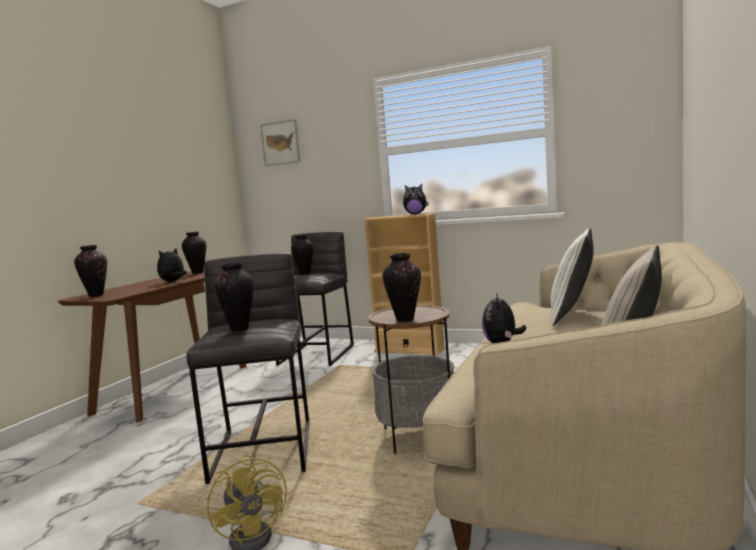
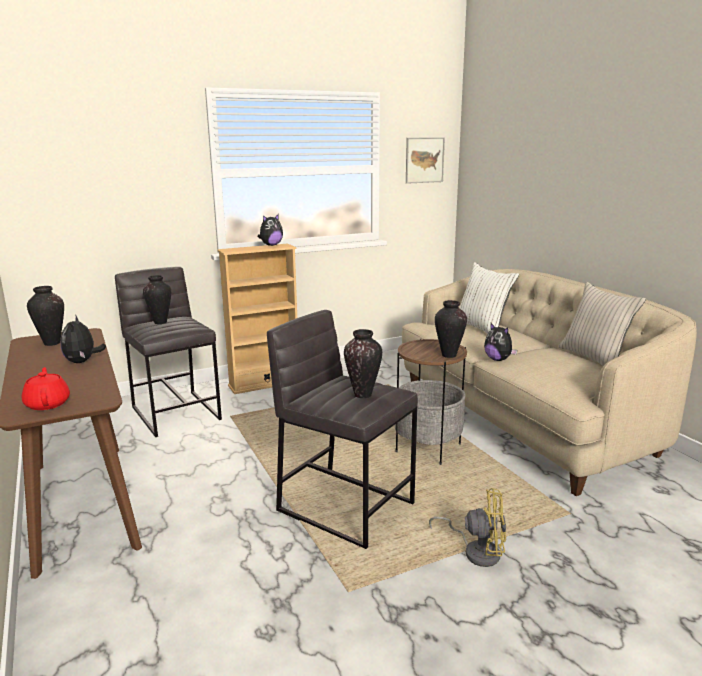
camera: 50 degrees left, 10 degrees up
vase [74,245,107,297] -> red teapot [22,367,70,410]
picture [260,119,300,166] -> picture moved to [406,137,445,184]

